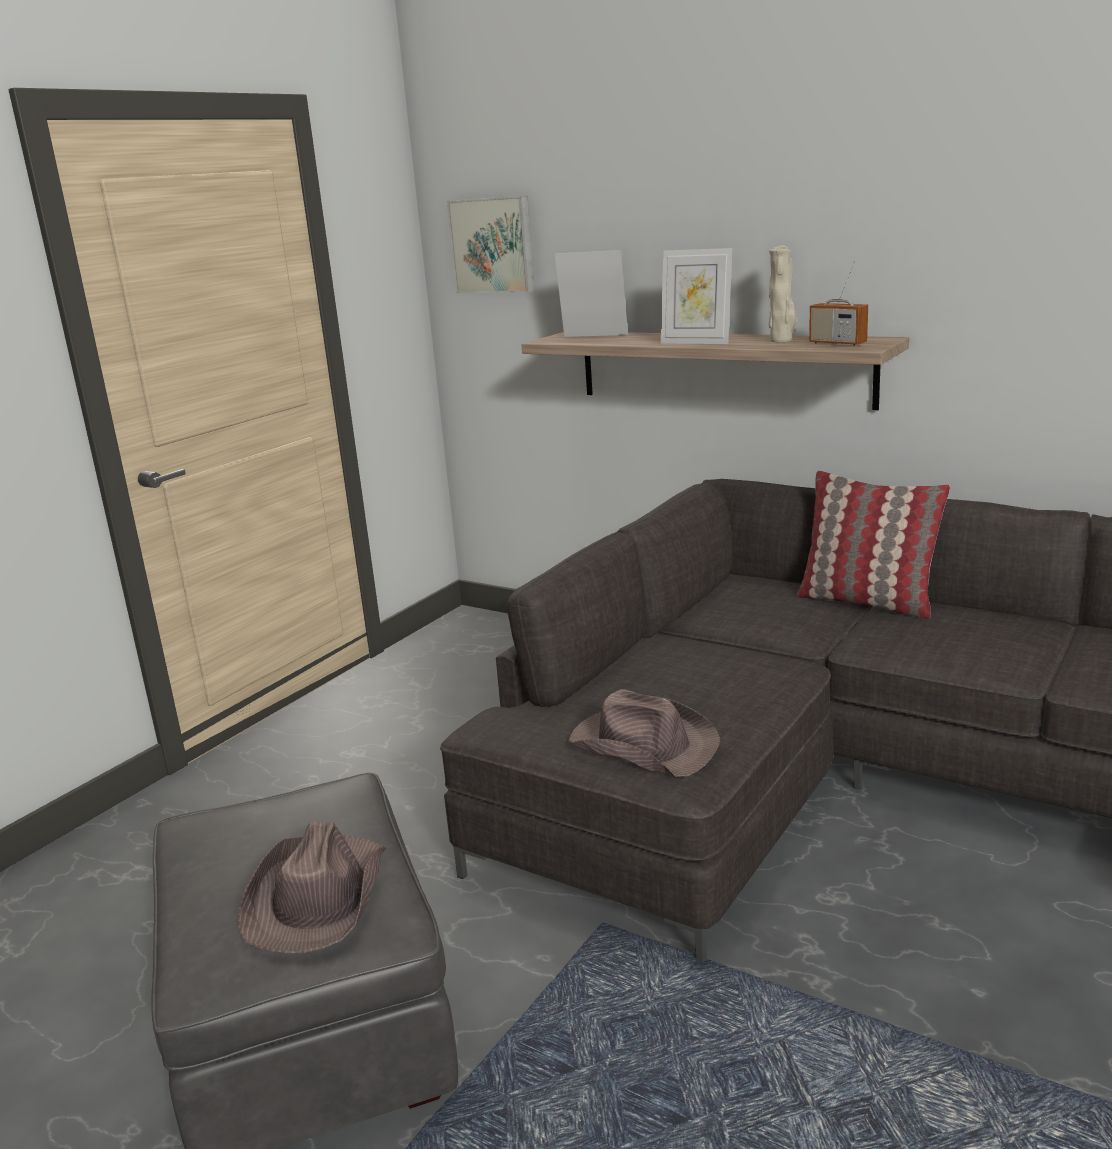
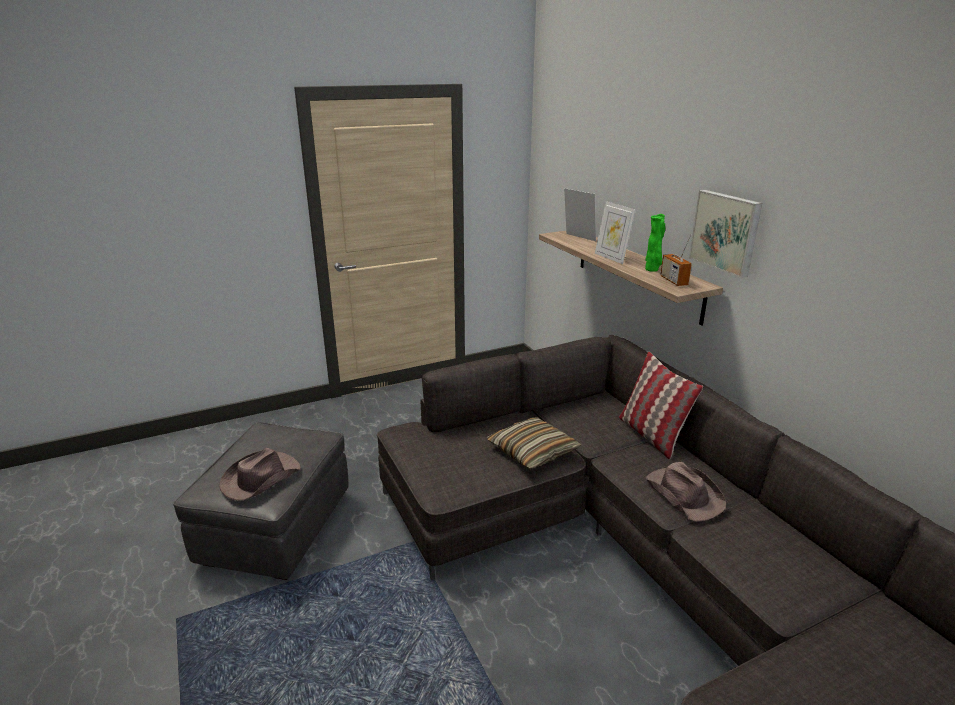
camera: 30 degrees right, 5 degrees up
picture [447,196,535,293] -> picture moved to [689,190,762,278]
brown hat [568,689,720,777] -> brown hat moved to [646,462,726,522]
beige vase [768,245,797,343] -> green vase [645,214,665,272]
none -> pillow [487,417,581,470]

